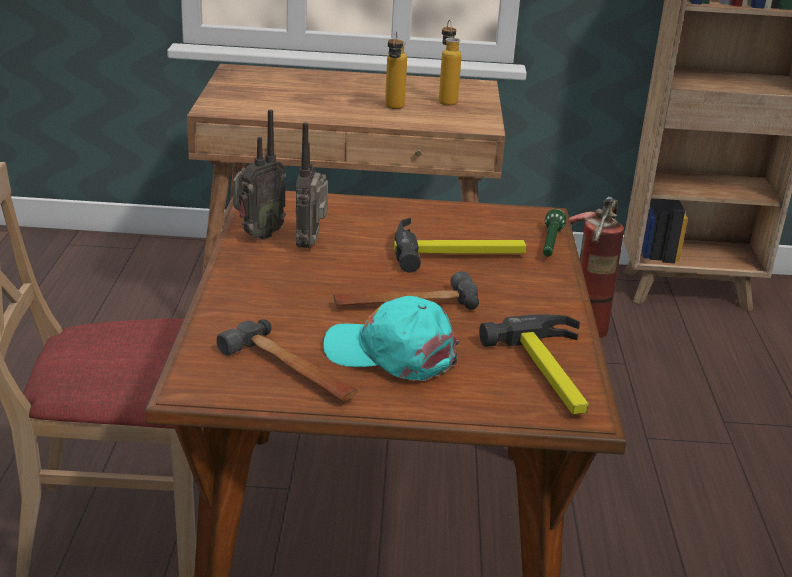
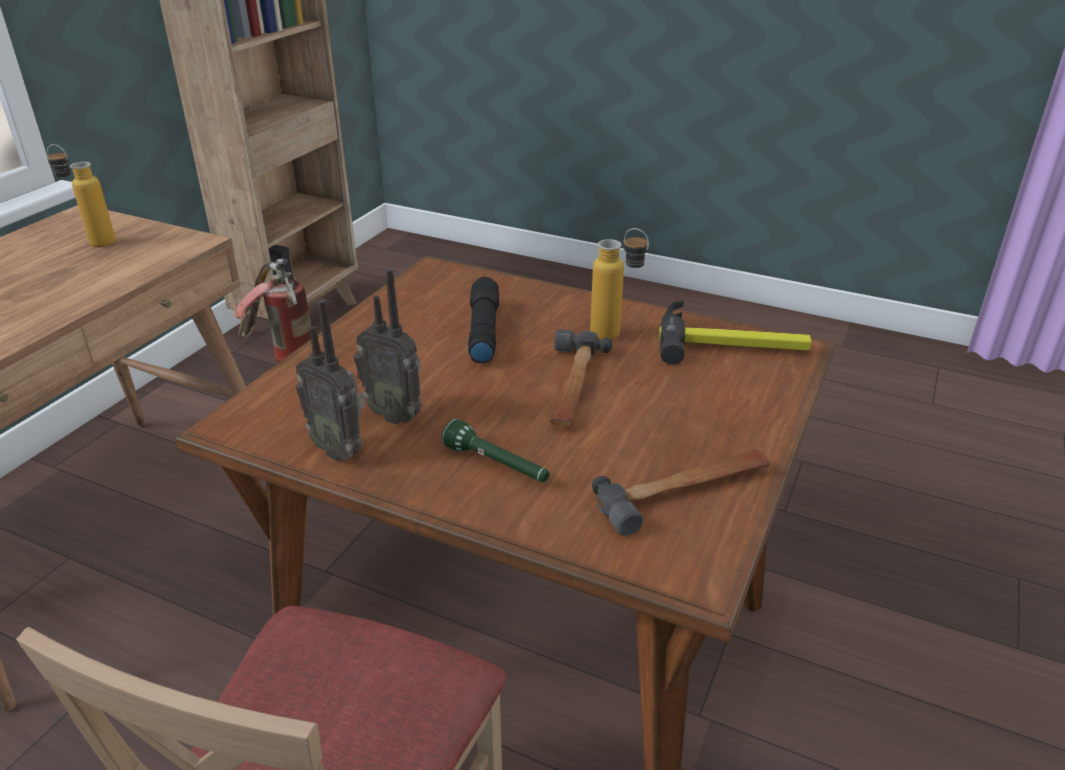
camera: 65 degrees left, 5 degrees up
radio [233,110,286,240] -> radio turned 150 degrees clockwise [296,299,365,461]
turquoise cap [323,296,460,381] -> none
bottle [385,32,407,109] -> bottle moved to [590,228,649,340]
hammer [394,218,527,273] -> black flashlight [468,277,499,363]
green flashlight [543,209,566,257] -> green flashlight moved to [442,419,550,482]

